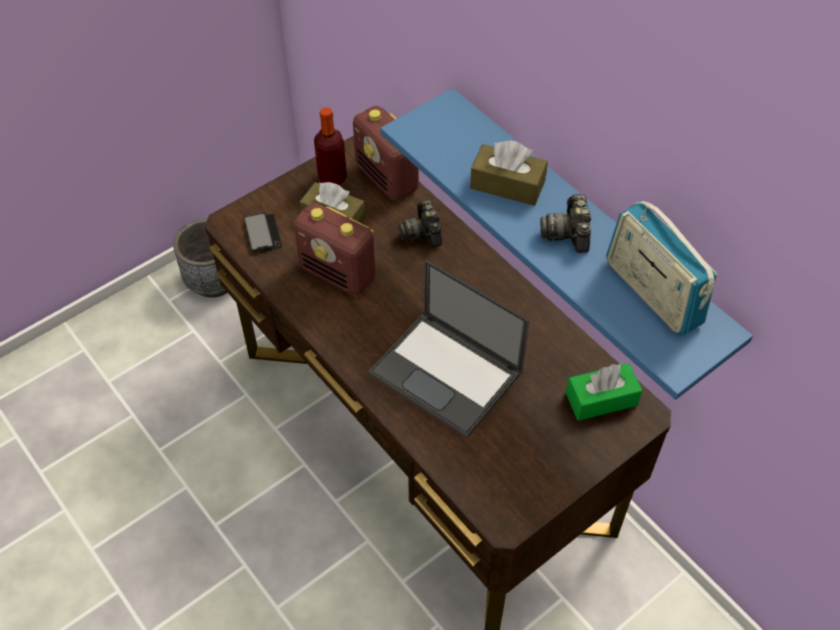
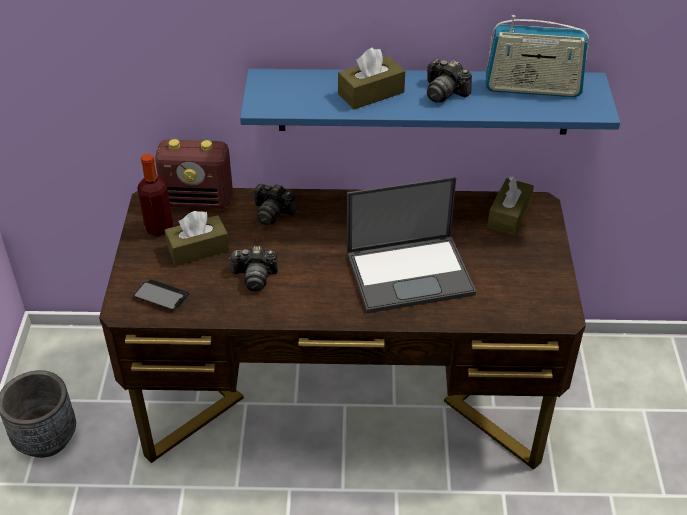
camera: 50 degrees left, 10 degrees down
radio [293,203,375,296] -> camera [228,246,278,291]
green tissue box [566,363,643,421] -> brown tissue box [487,176,534,235]

